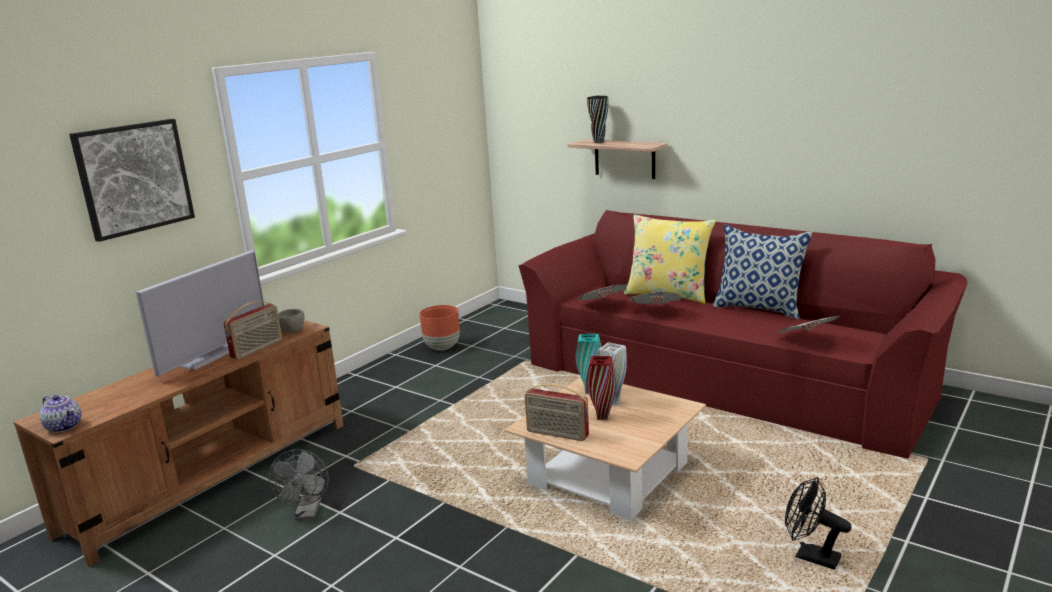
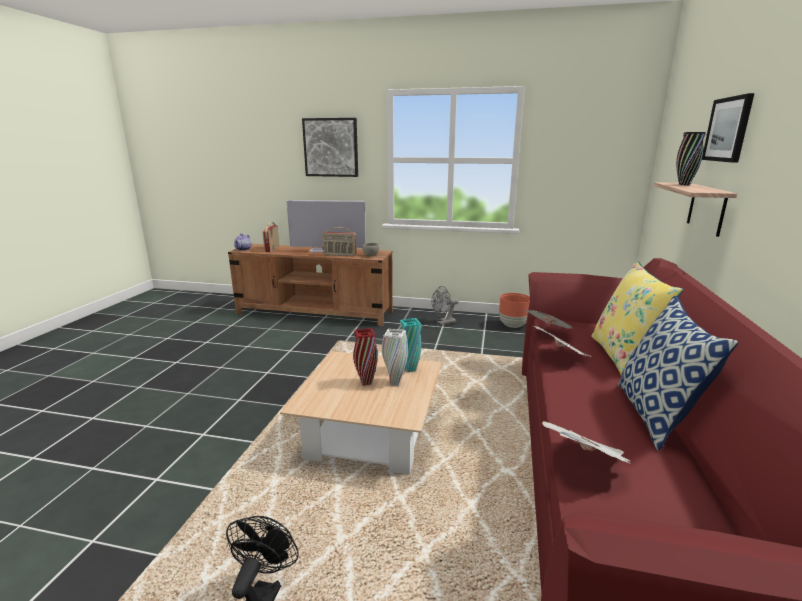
camera: 65 degrees right, 0 degrees up
grey fan [269,449,329,520] -> grey fan moved to [432,286,459,325]
radio [525,383,589,441] -> radio moved to [263,222,279,252]
none -> picture [702,93,754,163]

